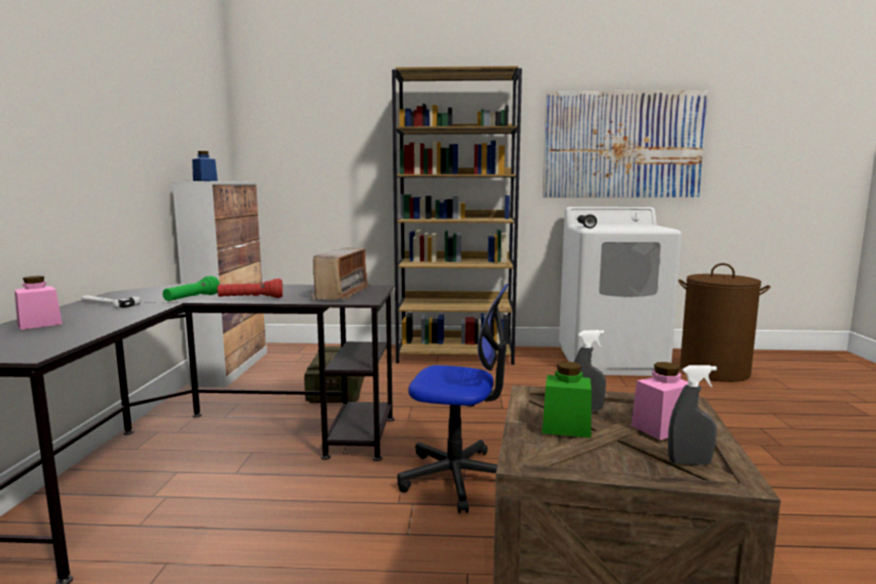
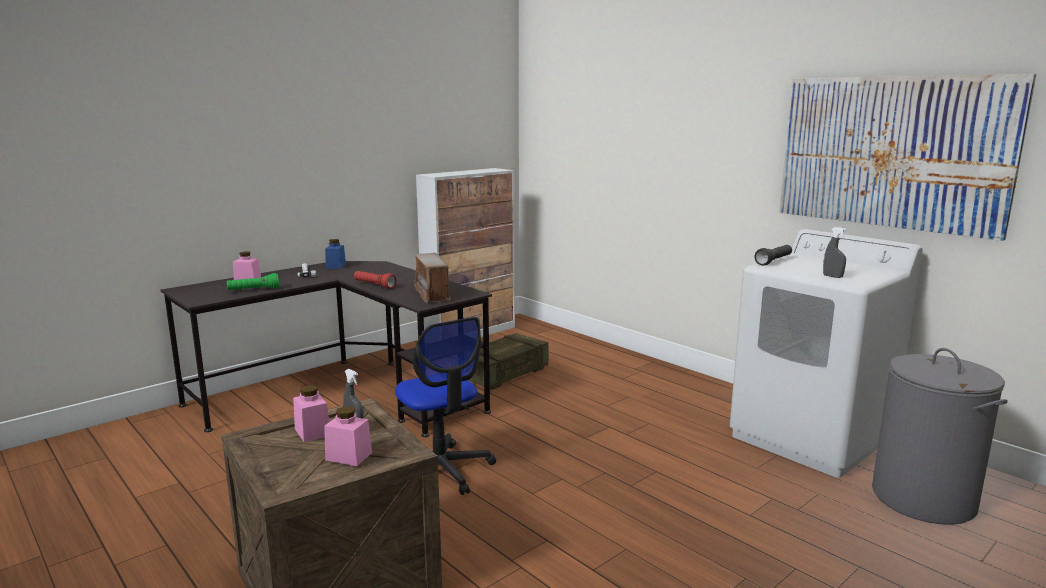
camera: 45 degrees right, 5 degrees up
green flashlight [163,276,220,301] -> green flashlight moved to [227,273,279,290]
blue jar [192,151,218,181] -> blue jar moved to [325,239,346,269]
radio [310,248,370,301] -> radio turned 105 degrees clockwise [414,253,451,303]
brown bookcase [392,66,522,365] -> none
green jar [542,361,591,438] -> pink jar [293,385,329,442]
grey spray bottle [668,365,717,465] -> grey spray bottle moved to [823,227,847,278]
brown laundry basket [678,263,770,382] -> grey laundry basket [872,348,1008,525]

